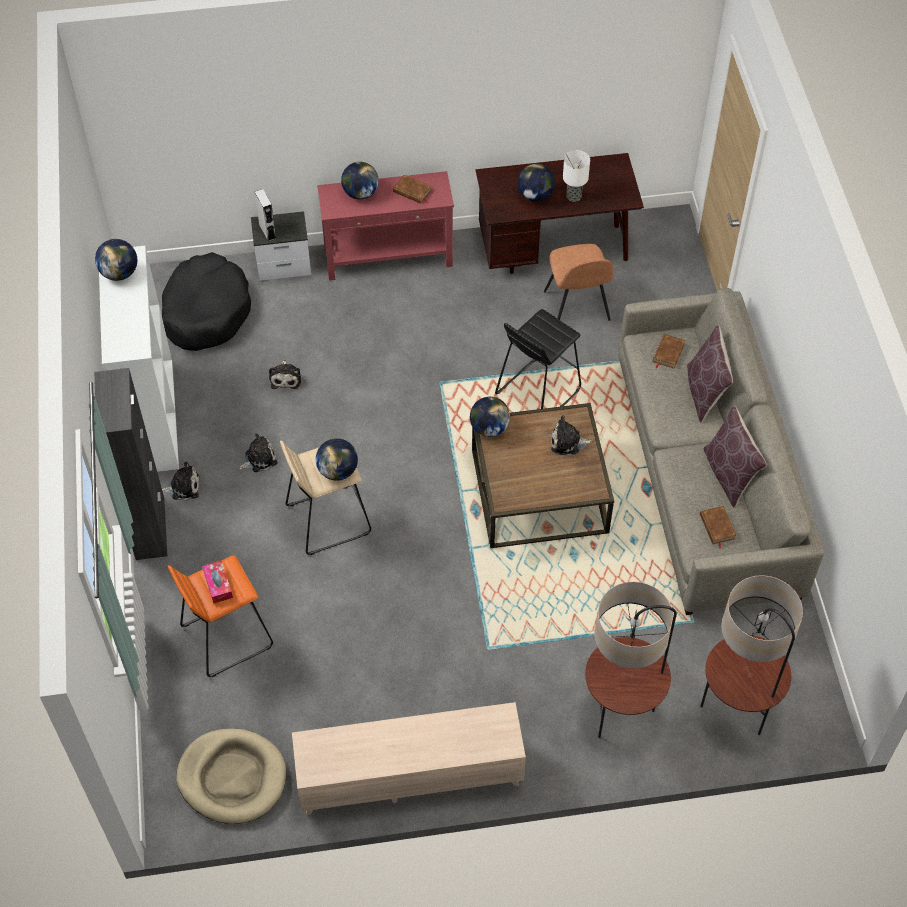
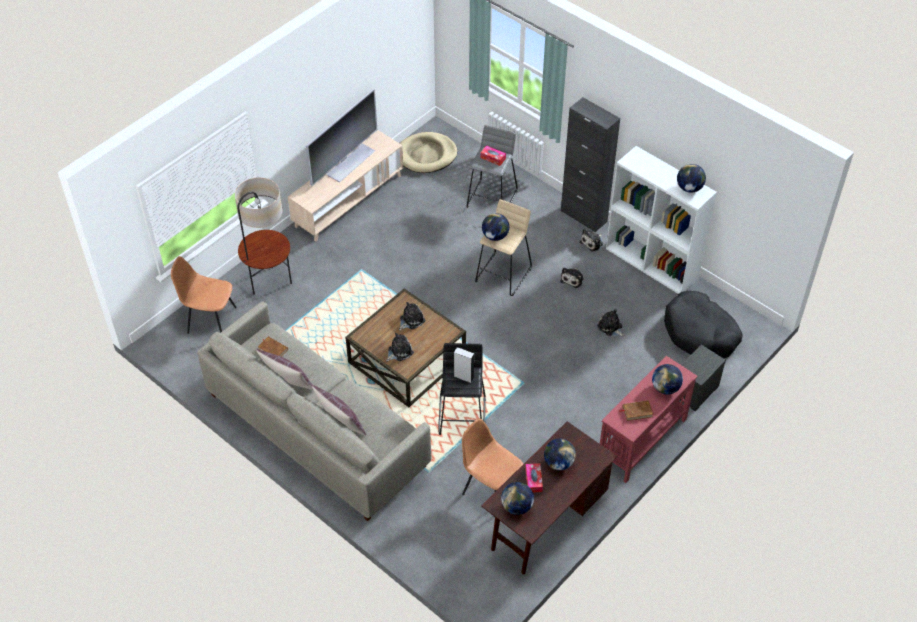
camera: 140 degrees right, 5 degrees down
orange stool [168,555,273,677] -> grey stool [466,125,518,208]
grey speaker [255,189,276,241] -> grey speaker moved to [454,347,474,383]
globe [470,397,510,437] -> globe moved to [501,482,534,515]
table lamp [563,150,590,202] -> tissue box [525,463,543,492]
brown book [653,334,685,369] -> none
floor lamp [700,575,803,735] -> brown chair [171,256,237,334]
none -> television [306,89,377,186]
none -> plush toy [399,302,426,330]

